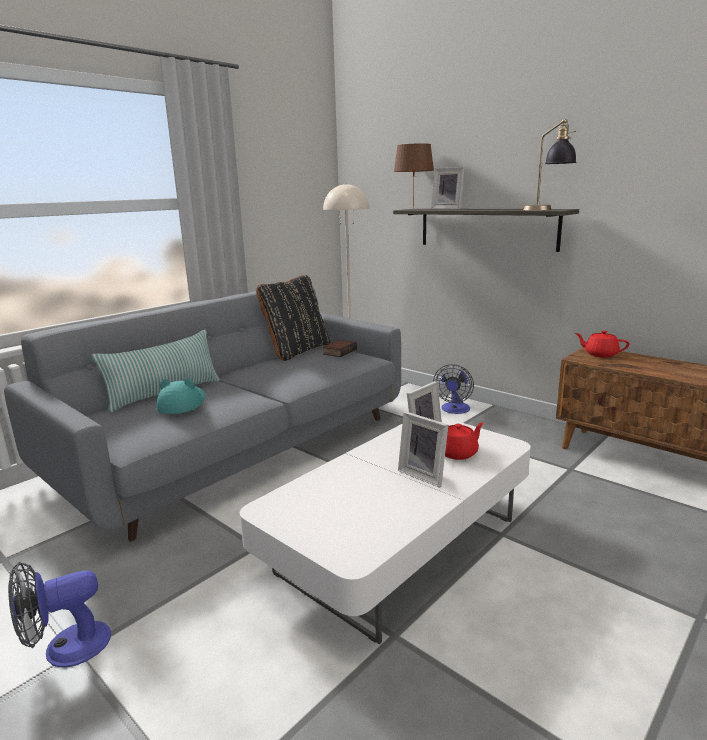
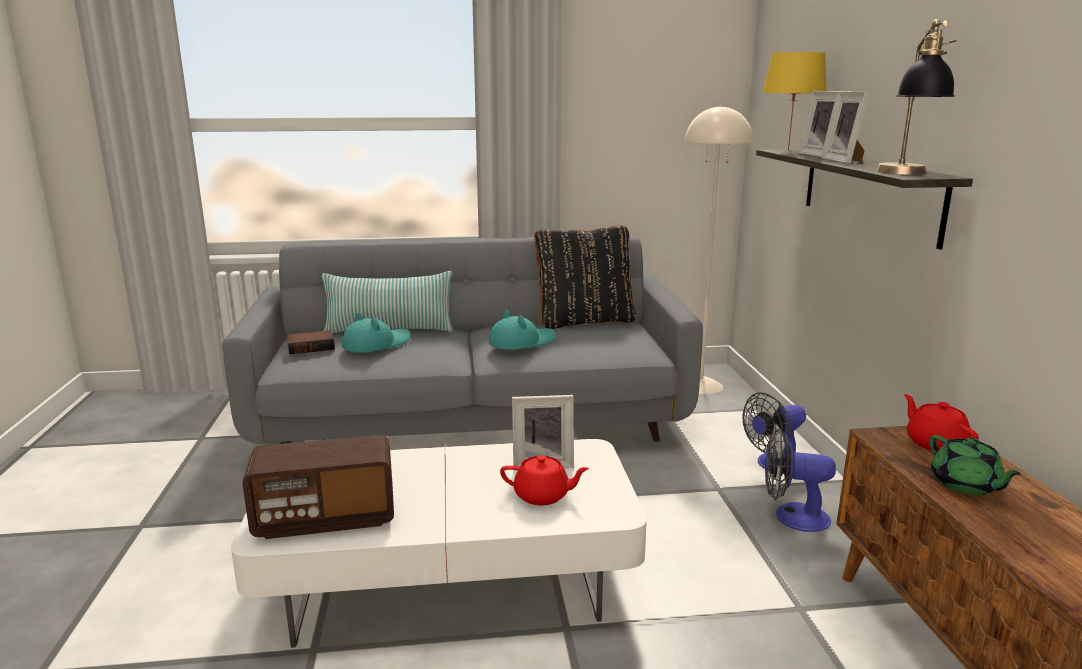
camera: 40 degrees right, 0 degrees up
fan [8,562,111,668] -> fan moved to [765,429,836,532]
book [322,340,357,357] -> book moved to [288,330,335,354]
brown table lamp [394,143,434,209] -> yellow table lamp [762,52,826,150]
picture frame [398,411,448,488] -> picture frame moved to [821,91,869,164]
none -> radio [242,435,394,539]
none -> turquoise hat [488,310,556,350]
none -> green teapot [930,435,1022,495]

